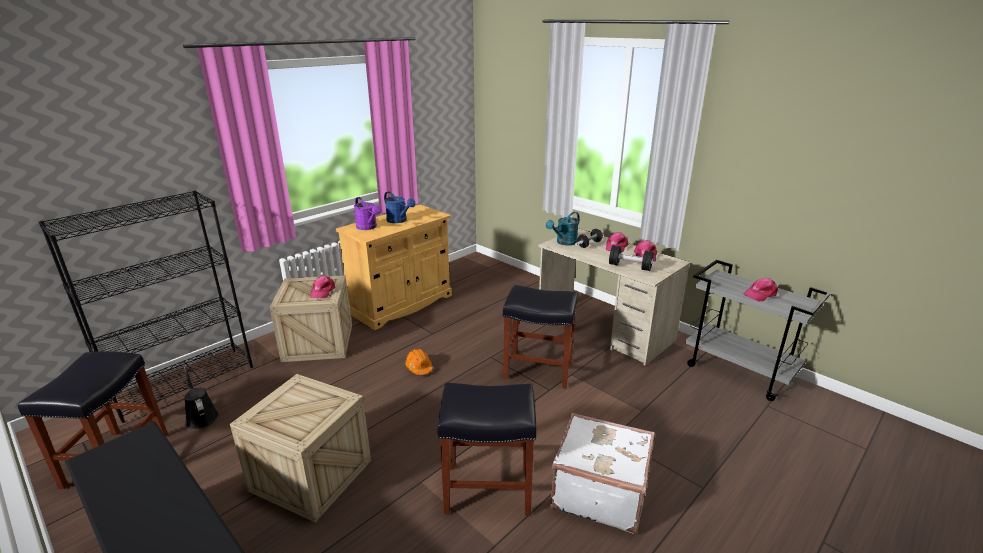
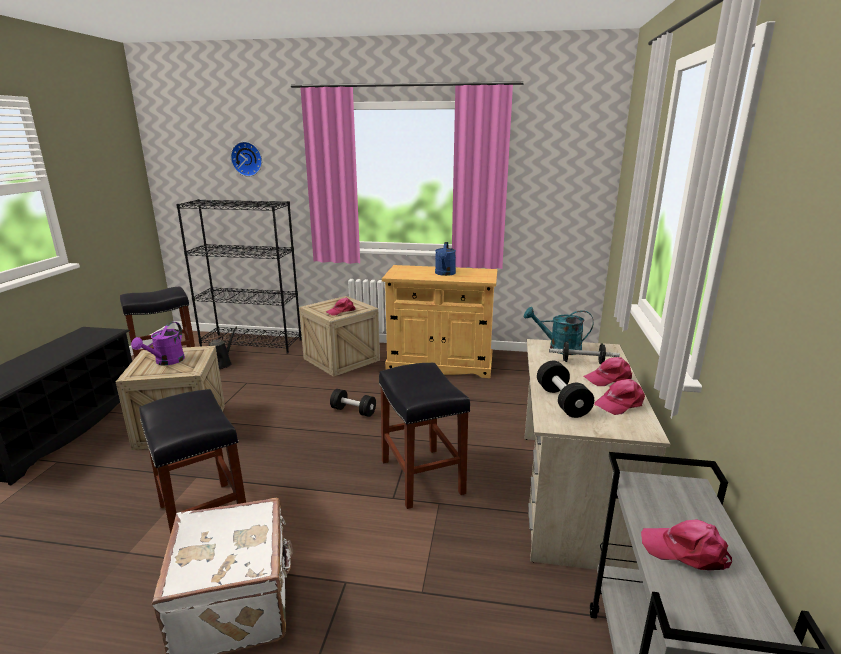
camera: 55 degrees right, 5 degrees down
purple watering can [354,197,381,230] -> purple watering can moved to [131,322,185,365]
orange hard hat [405,349,433,375] -> black dumbbell [330,389,376,417]
none -> wall clock [231,142,262,177]

